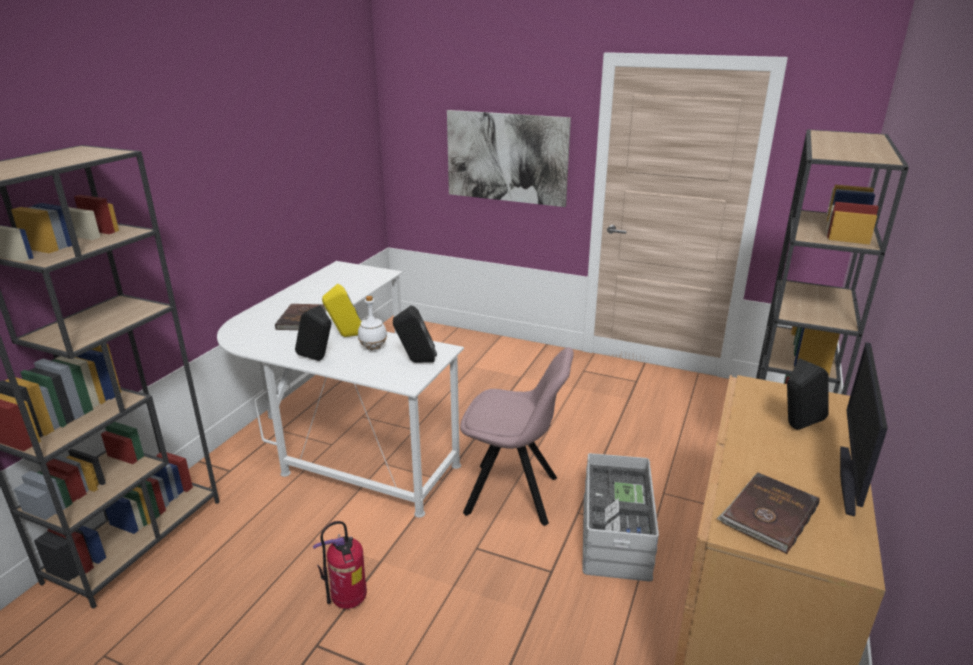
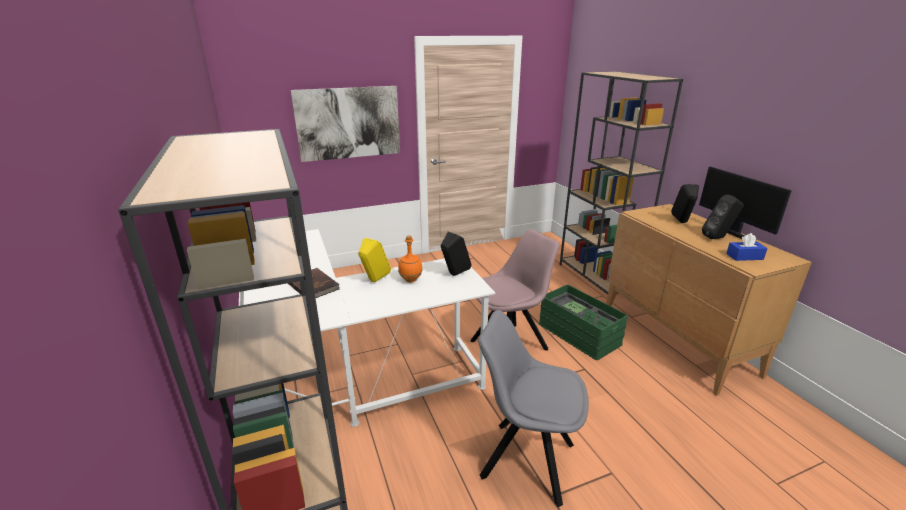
camera: 45 degrees left, 0 degrees up
black speaker [295,305,332,361] -> black speaker moved to [702,194,744,239]
fire extinguisher [313,521,367,609] -> grey chair [478,310,588,507]
white bottle [358,296,387,351] -> orange bottle [398,236,423,283]
grey storage box [582,453,659,581] -> green storage box [539,285,628,360]
brown book [717,473,820,554] -> blue tissue box [726,233,768,261]

